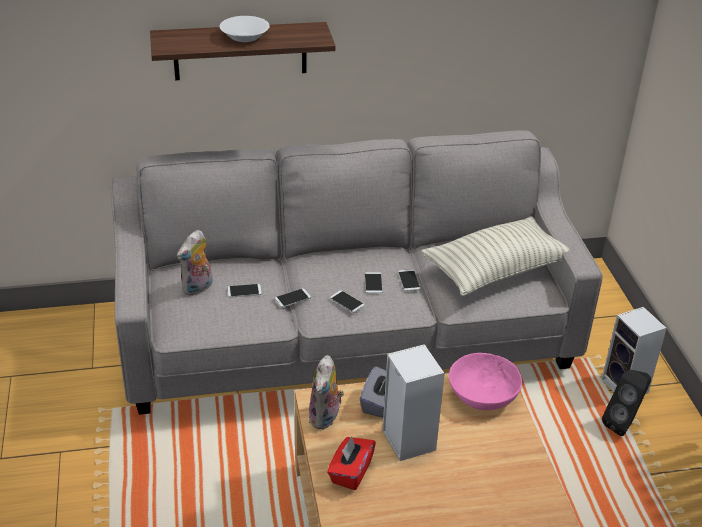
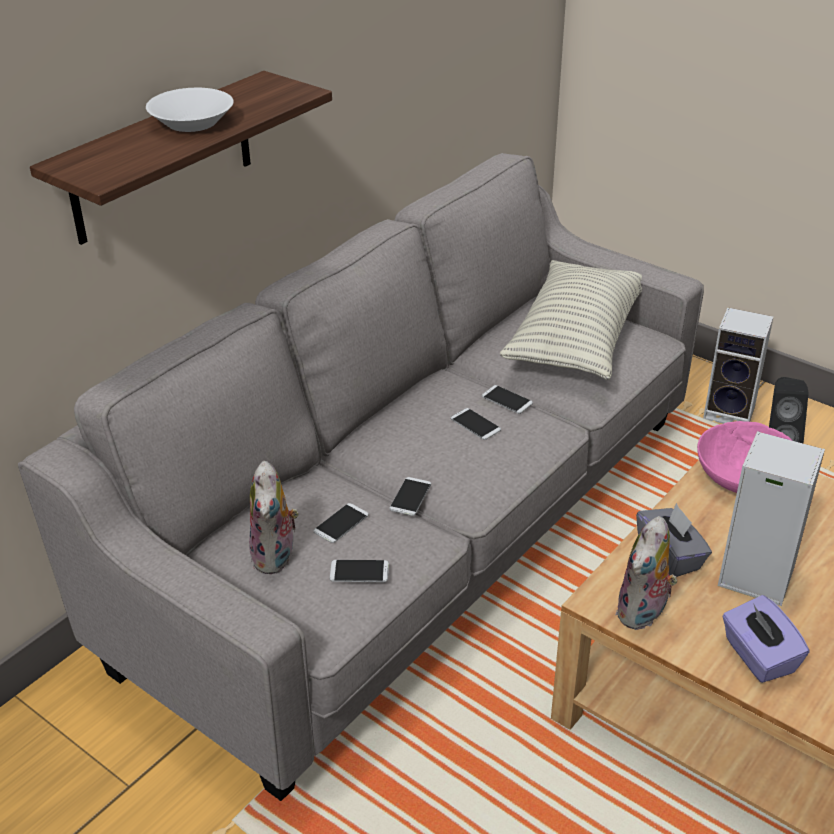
camera: 40 degrees left, 0 degrees up
plush toy [309,355,344,430] -> plush toy turned 60 degrees clockwise [616,516,677,630]
red tissue box [327,436,376,490] -> purple tissue box [722,595,810,683]
phone [330,290,365,313] -> phone moved to [330,560,389,582]

